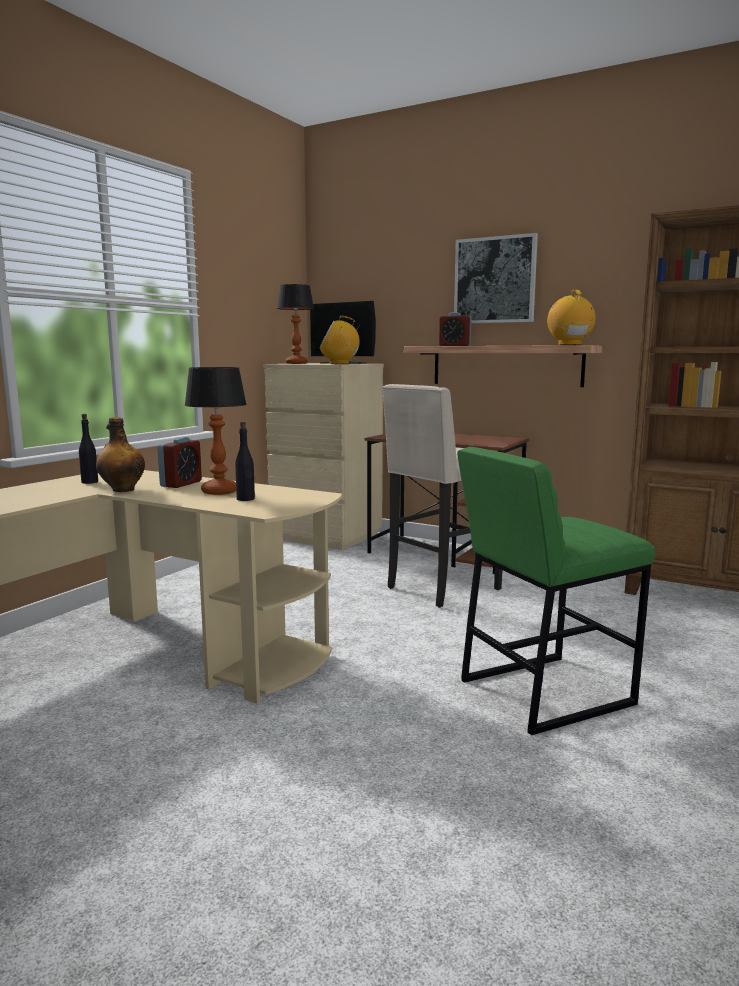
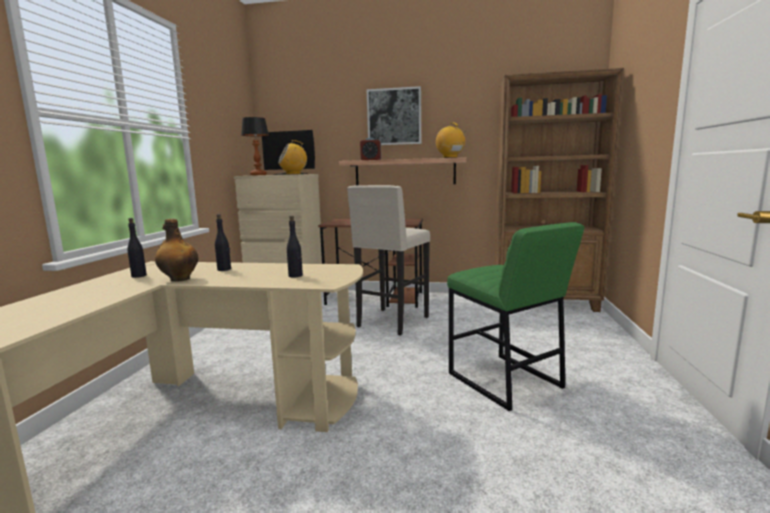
camera: 20 degrees left, 0 degrees up
alarm clock [157,437,202,488] -> black bottle [215,214,231,271]
table lamp [184,367,247,495] -> none
green chair [457,447,655,735] -> green chair turned 75 degrees counterclockwise [447,222,584,411]

